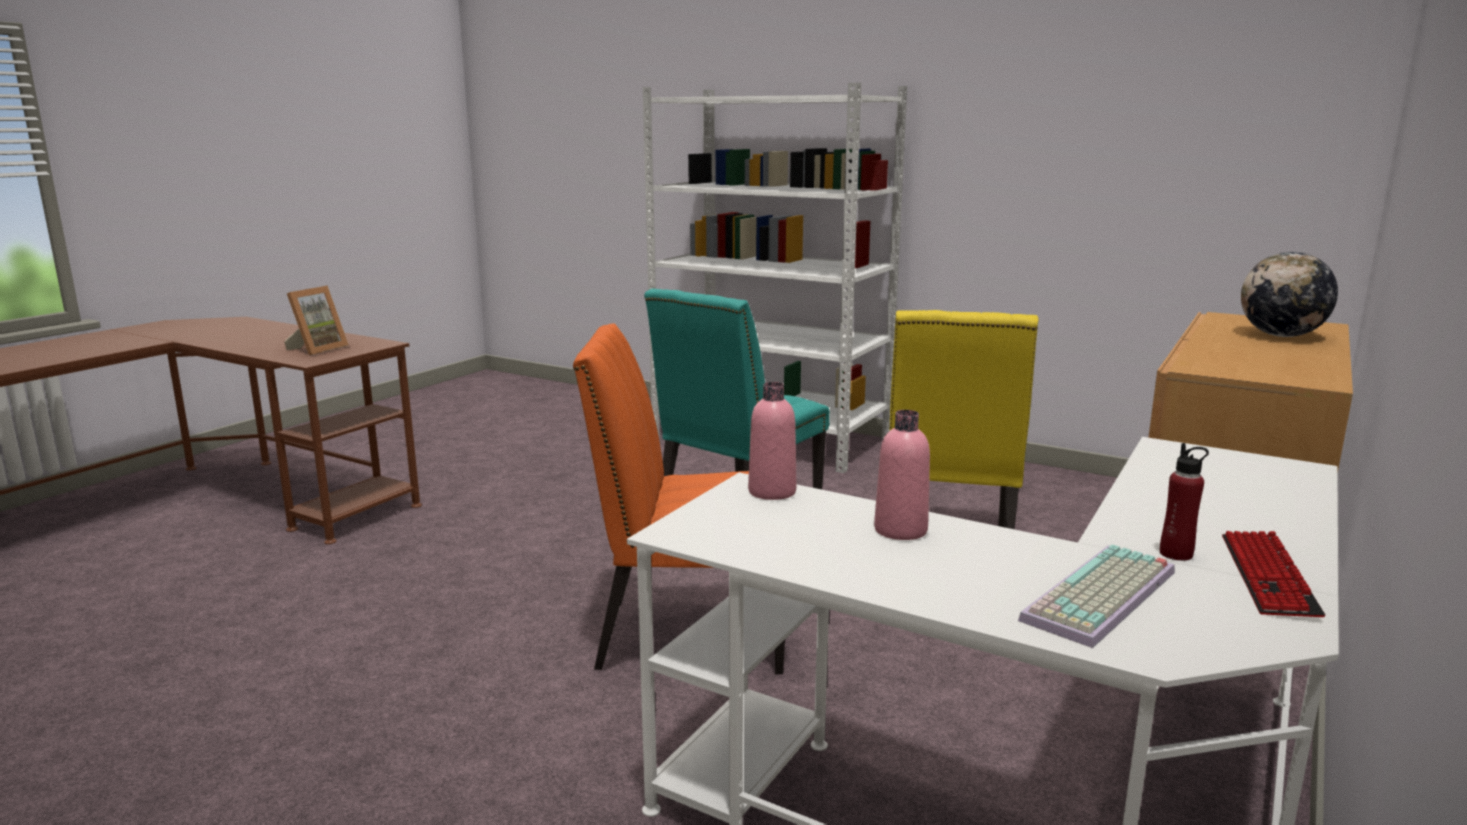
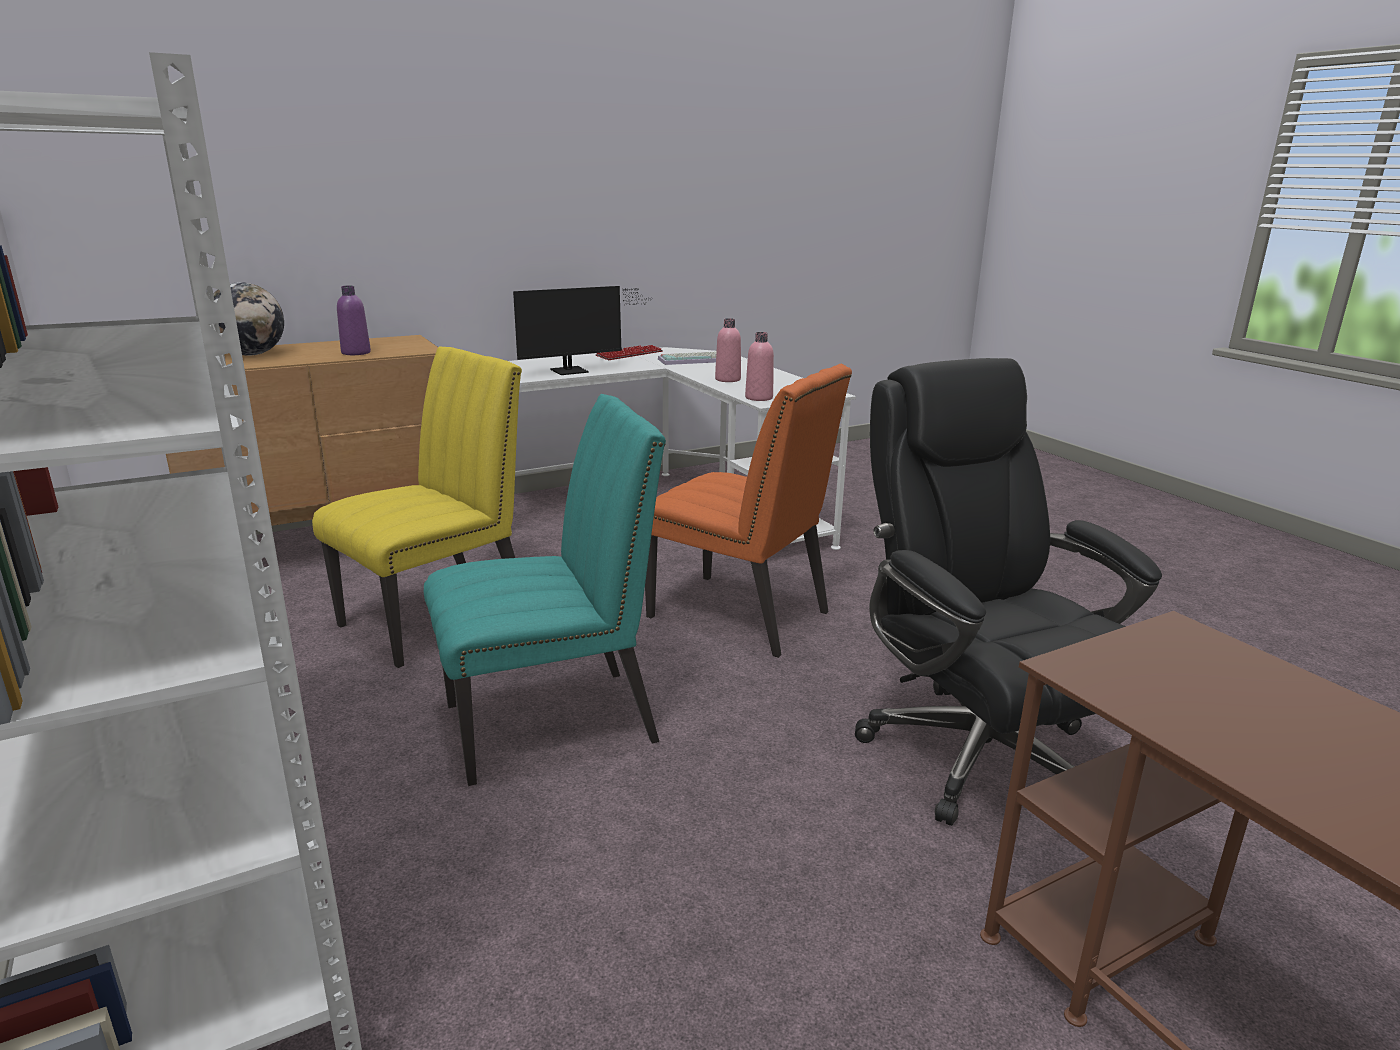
camera: 150 degrees left, 5 degrees up
picture frame [284,286,349,355] -> none
red bottle [1160,443,1209,561] -> none
none -> purple bottle [337,286,371,355]
none -> monitor [513,286,649,375]
none -> black office chair [855,358,1162,826]

